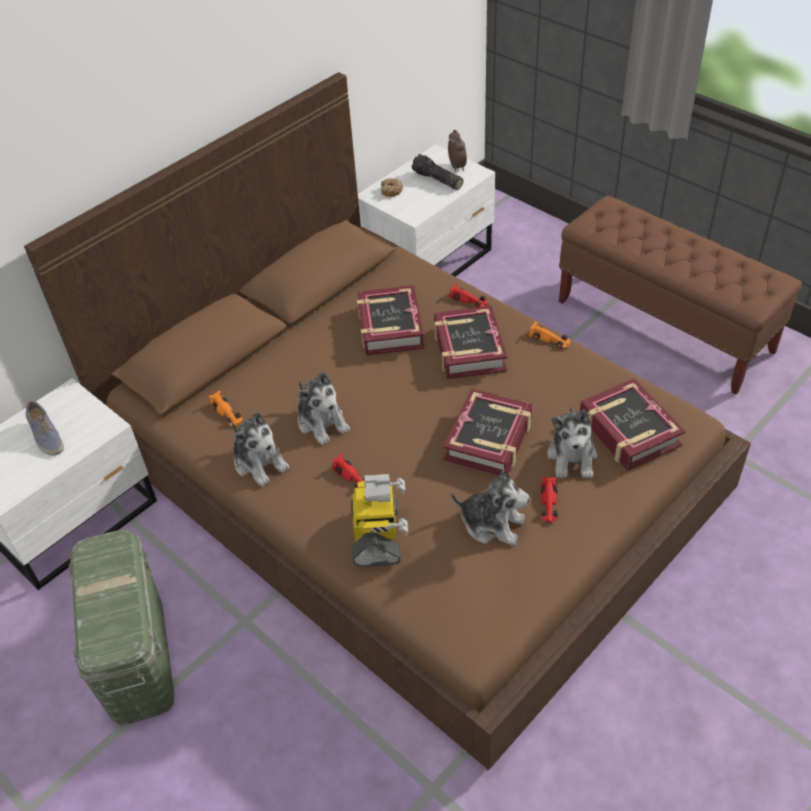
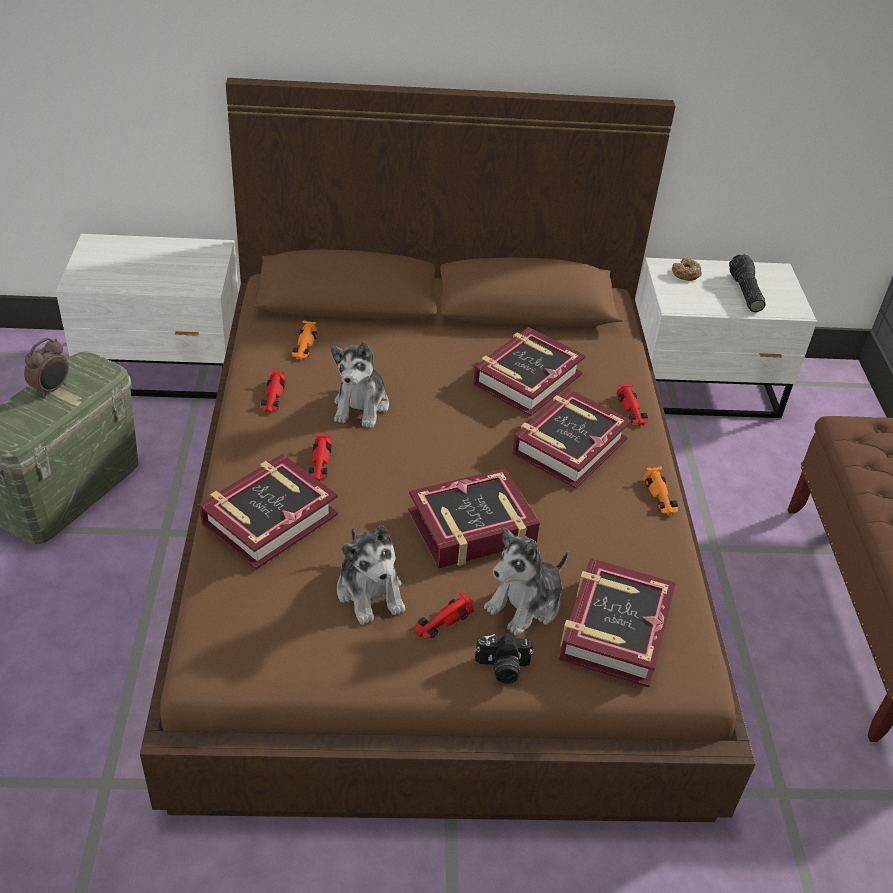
camera: 40 degrees right, 5 degrees down
shoe [26,400,64,456] -> none
plush toy [231,412,289,487] -> red toy car [261,370,286,413]
toy robot [351,474,408,567] -> book [199,454,338,569]
alarm clock [448,130,467,172] -> alarm clock moved to [24,338,69,398]
none -> camera [475,634,533,683]

